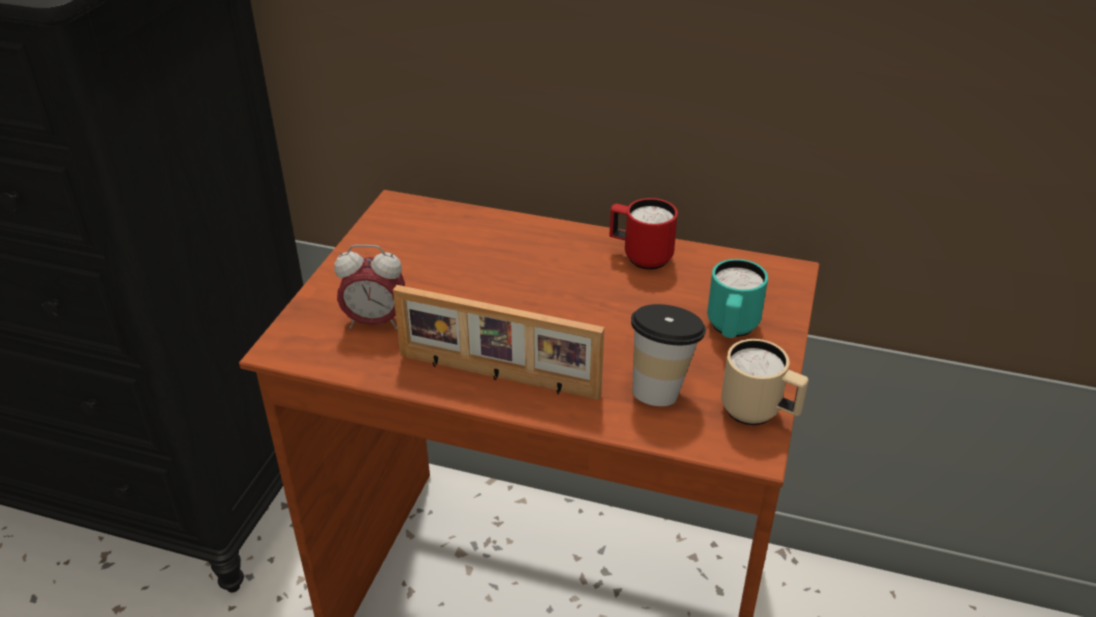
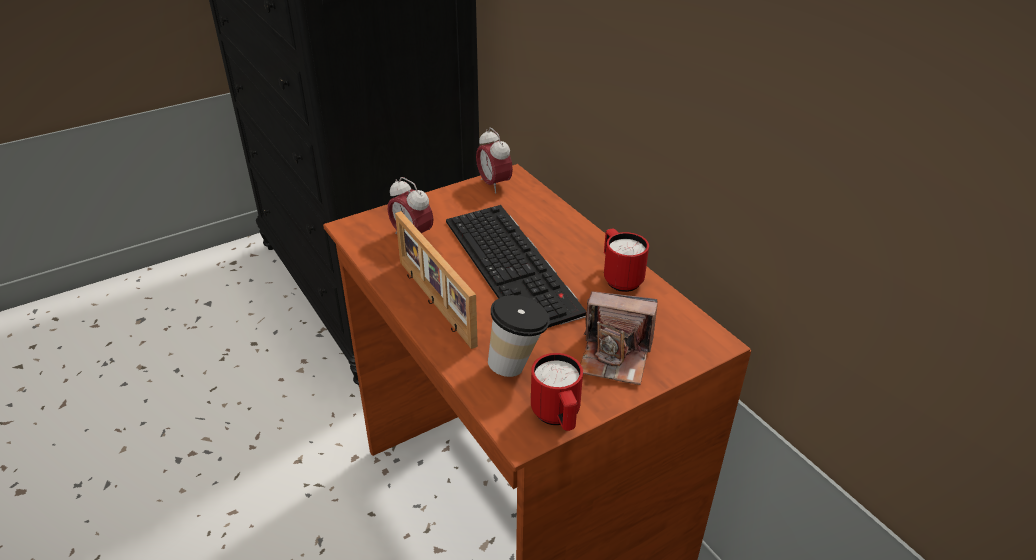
camera: 40 degrees right, 0 degrees up
turquoise mug [707,259,768,338] -> camera [580,291,657,385]
beige mug [721,339,809,425] -> red mug [531,353,583,431]
none -> keyboard [446,205,586,328]
none -> alarm clock [476,128,513,194]

